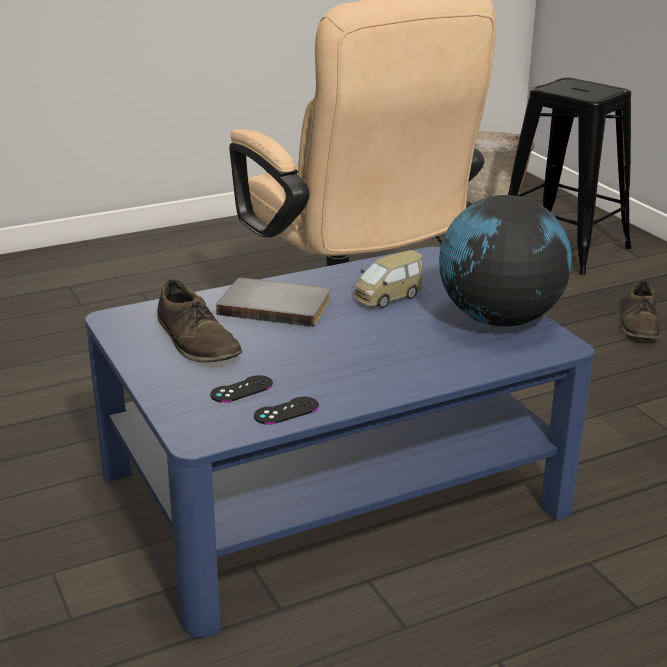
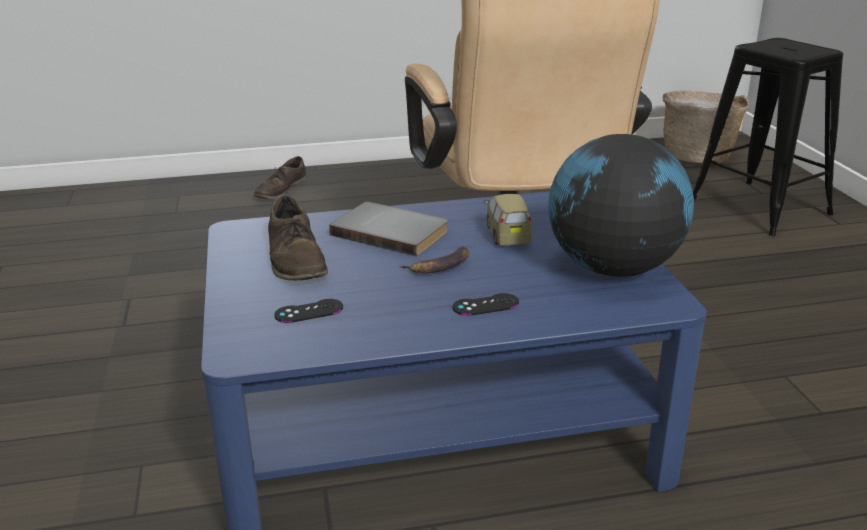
camera: 15 degrees right, 0 degrees up
black game controller [254,397,319,425] -> black game controller moved to [453,293,519,316]
toy car [354,250,423,308] -> toy car turned 105 degrees clockwise [484,194,531,245]
brown shoe [622,280,659,340] -> brown shoe moved to [254,156,306,200]
none -> banana [398,246,469,274]

